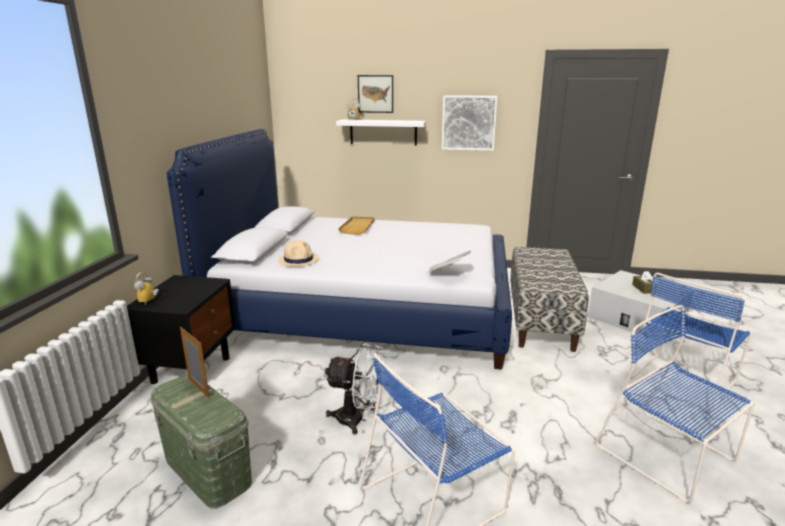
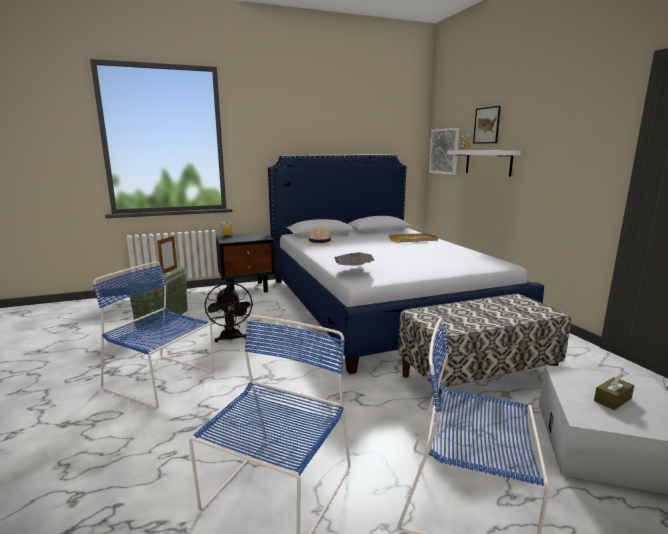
camera: 60 degrees right, 5 degrees down
white fan [324,343,385,435] -> black fan [205,282,253,343]
picture [442,95,497,151] -> picture moved to [429,128,460,175]

